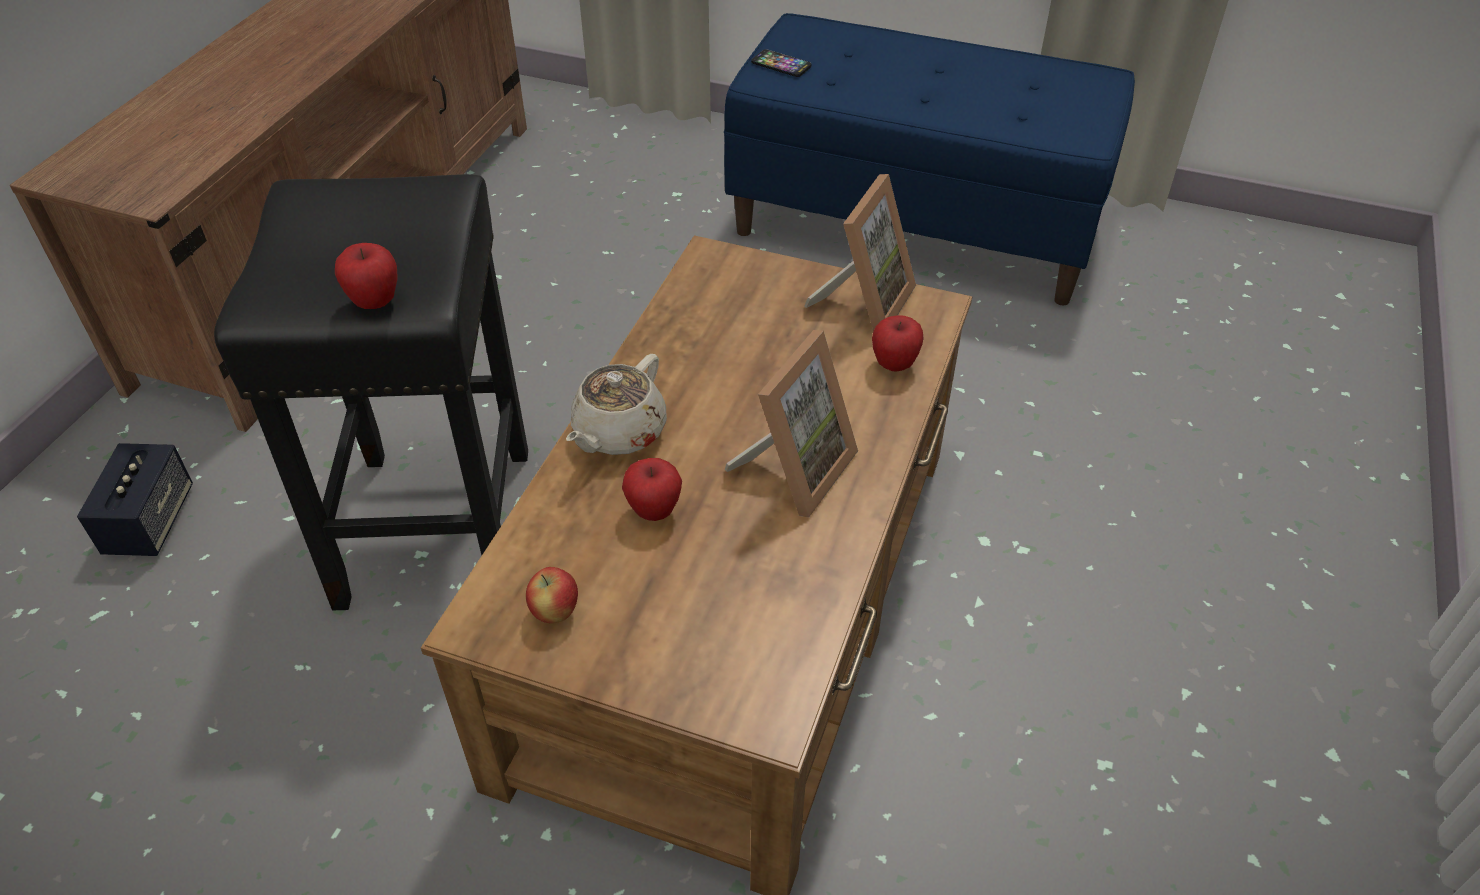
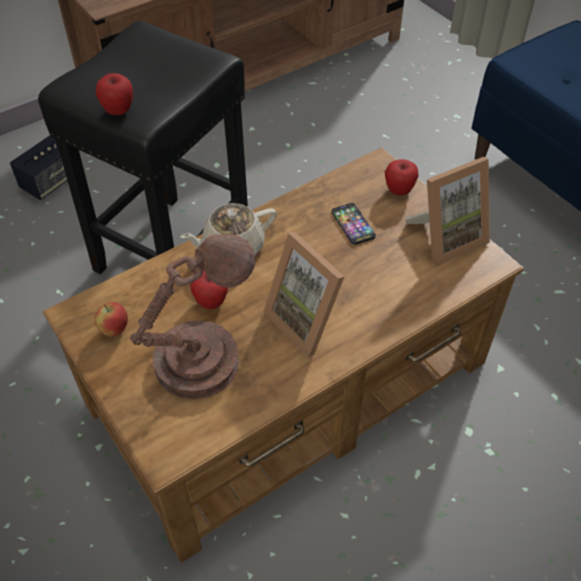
camera: 35 degrees right, 5 degrees up
picture frame [725,330,858,518] -> picture frame turned 75 degrees clockwise [263,231,345,358]
phone [751,49,811,77] -> phone moved to [332,203,376,245]
apple [872,315,924,372] -> apple moved to [385,159,419,195]
none -> brown table lamp [130,234,255,399]

